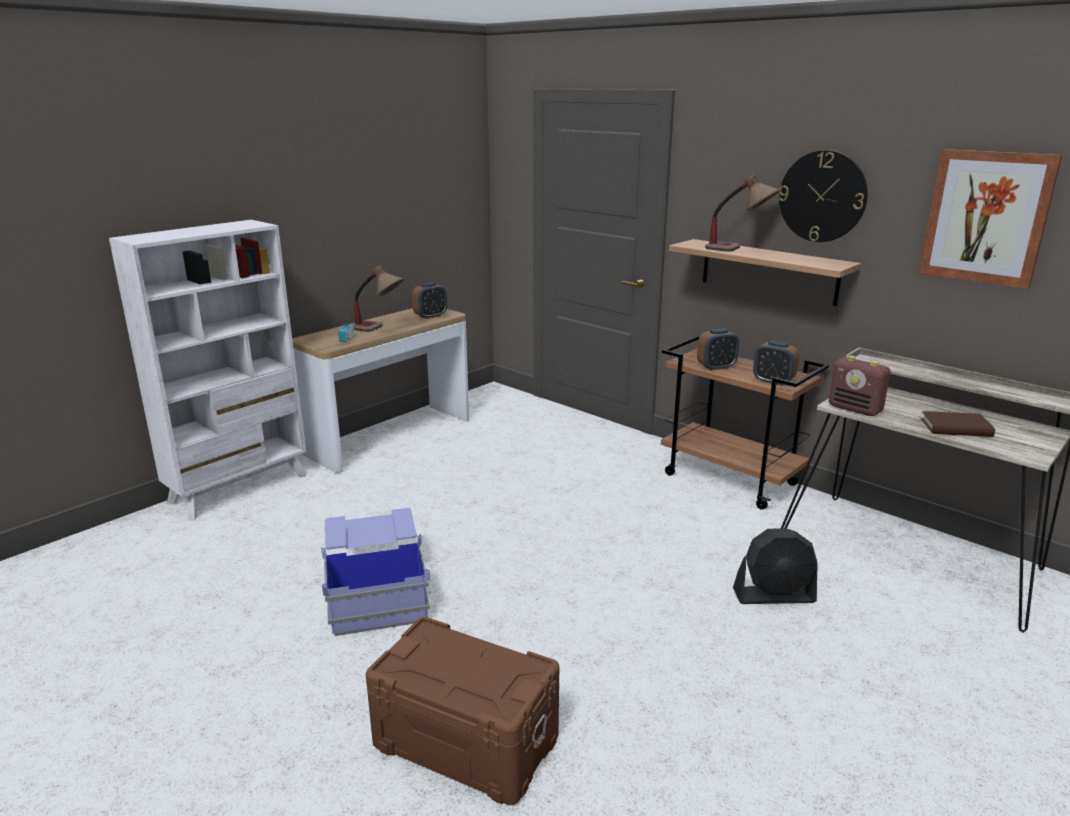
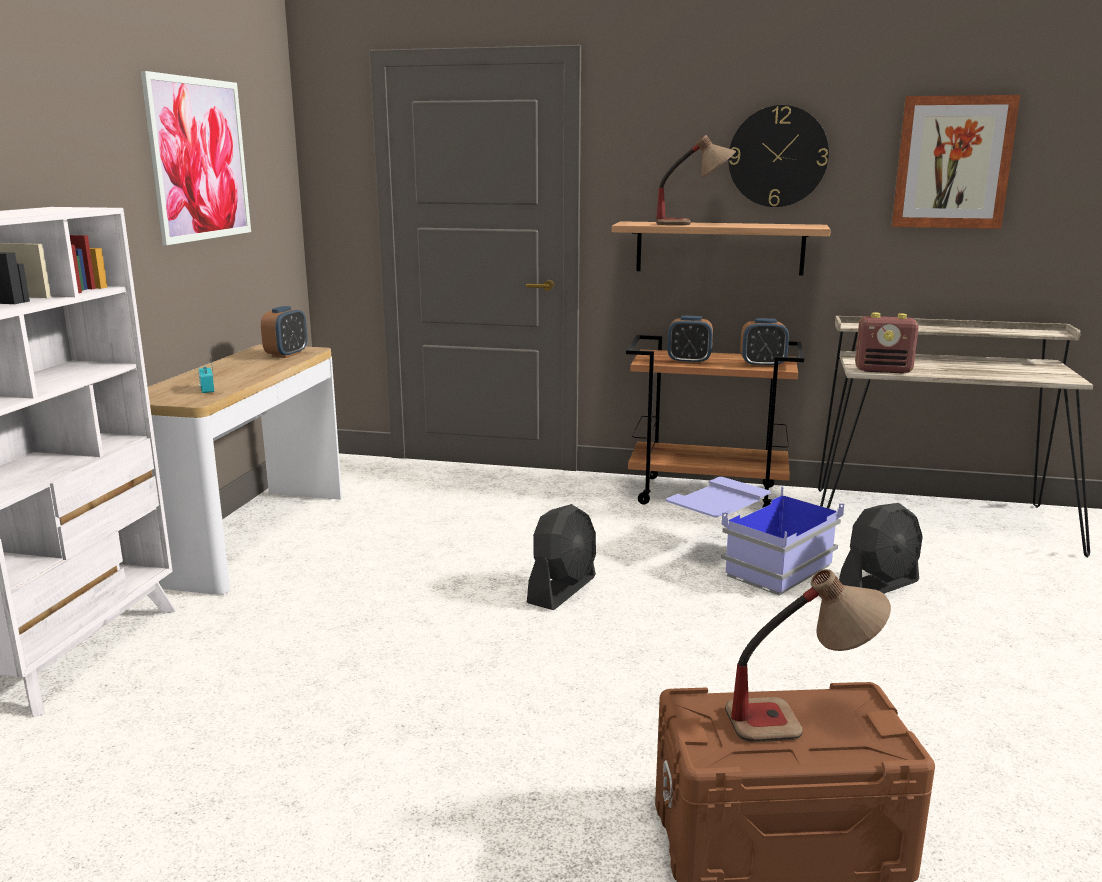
camera: 30 degrees left, 5 degrees down
blue storage box [321,508,430,636] -> blue storage box moved to [666,477,844,596]
table lamp [353,265,404,332] -> table lamp moved to [725,569,891,743]
alarm clock [697,328,739,371] -> alarm clock turned 60 degrees clockwise [667,316,713,364]
brown book [921,411,995,437] -> none
none -> picture [141,71,251,245]
none -> black fan [527,504,596,610]

